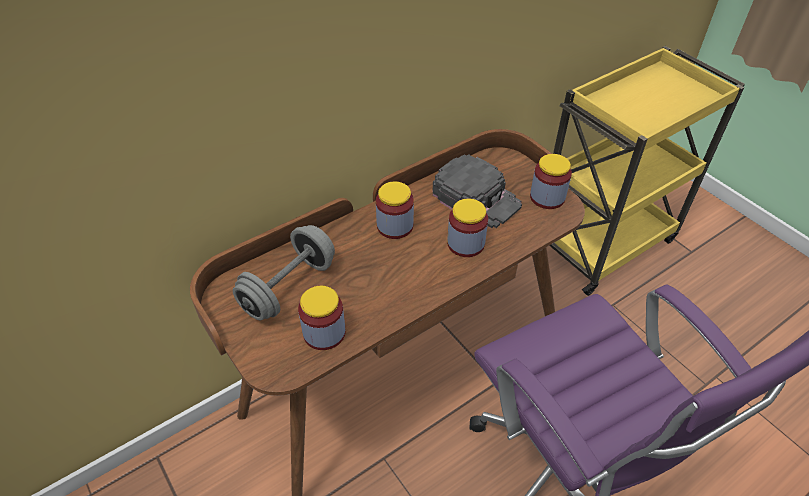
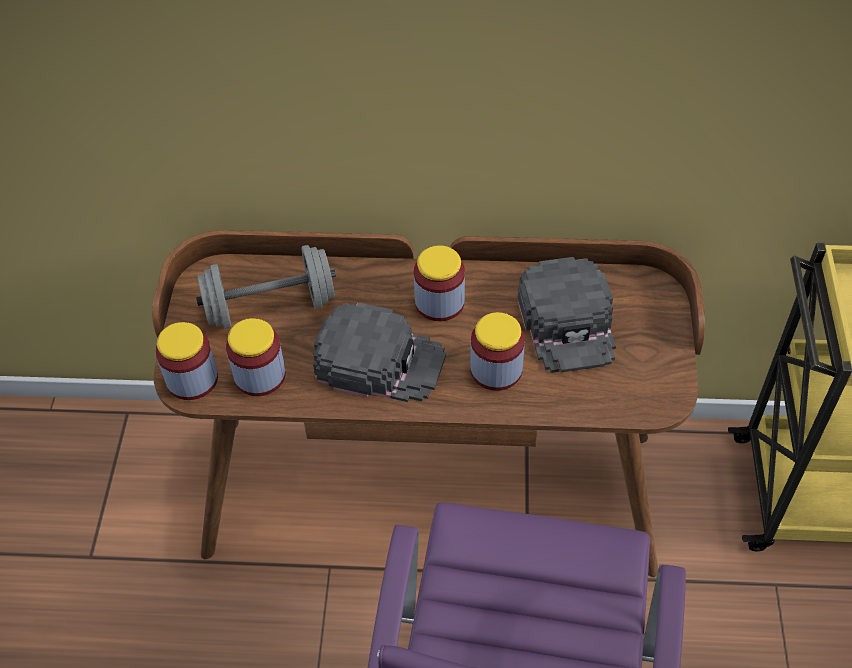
camera: 40 degrees right, 5 degrees up
jar [530,154,572,209] -> jar moved to [155,322,218,400]
none -> black cap [313,303,446,402]

